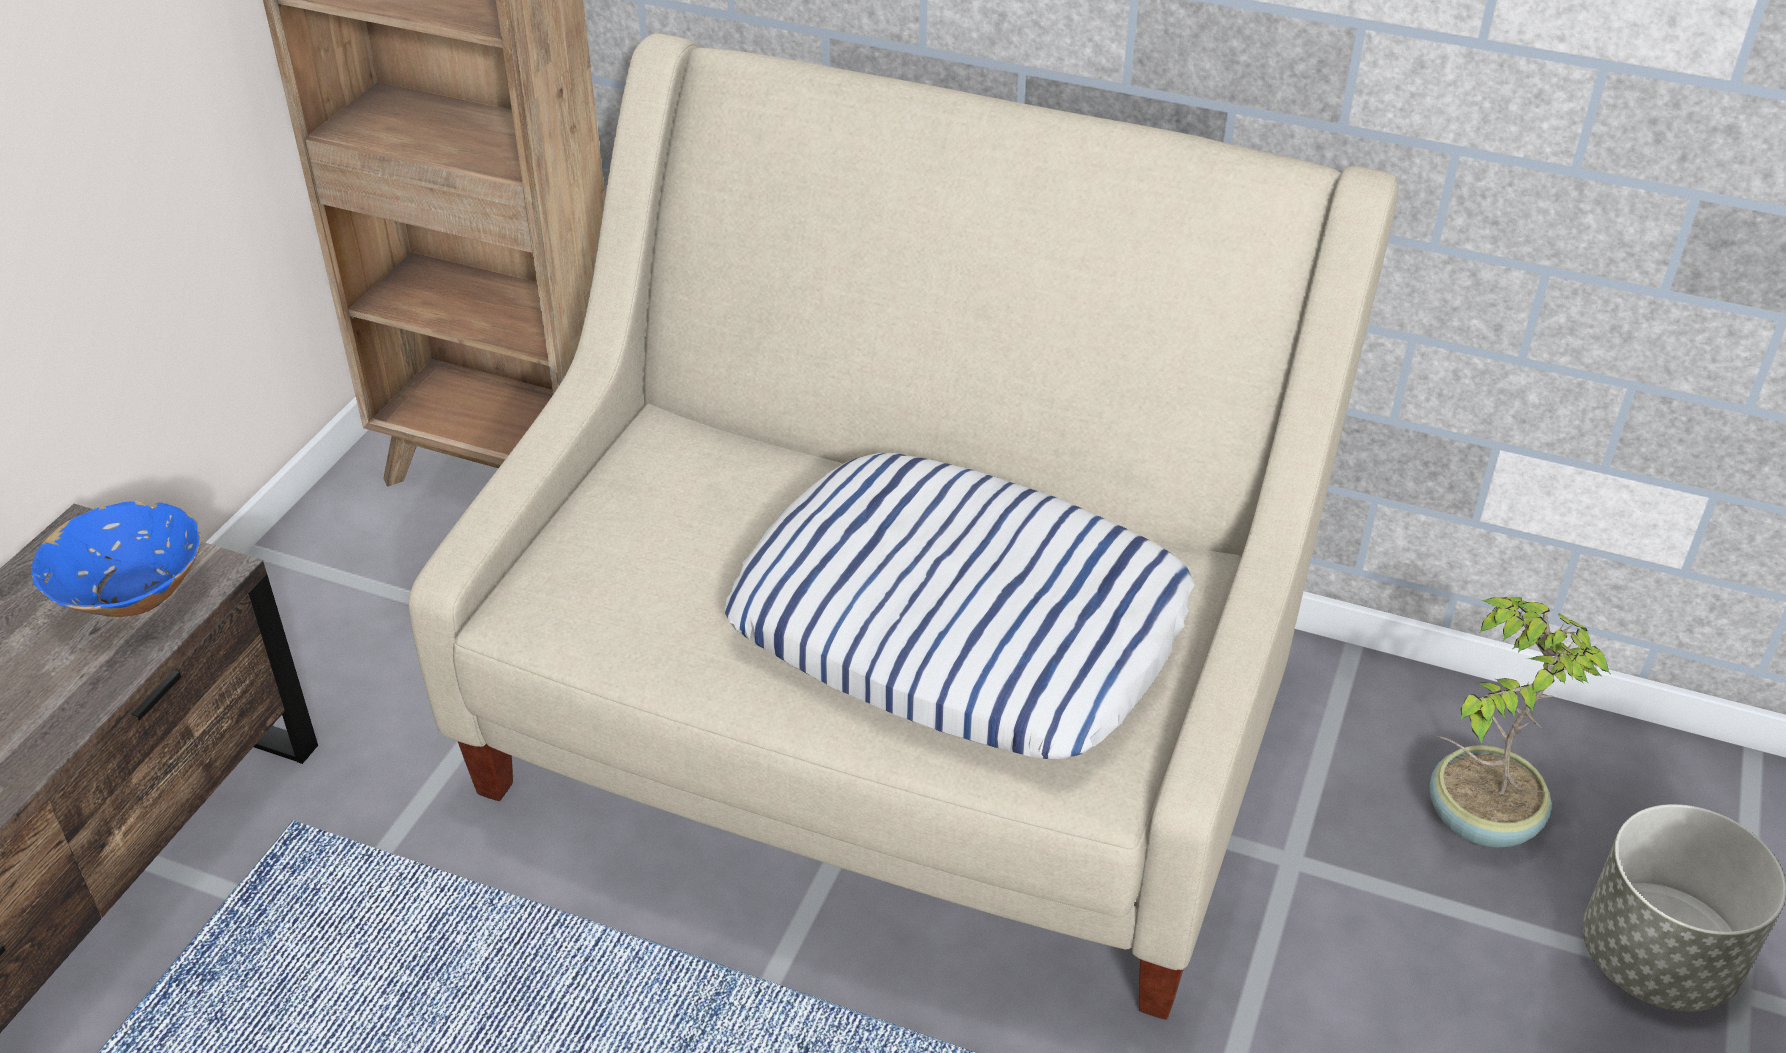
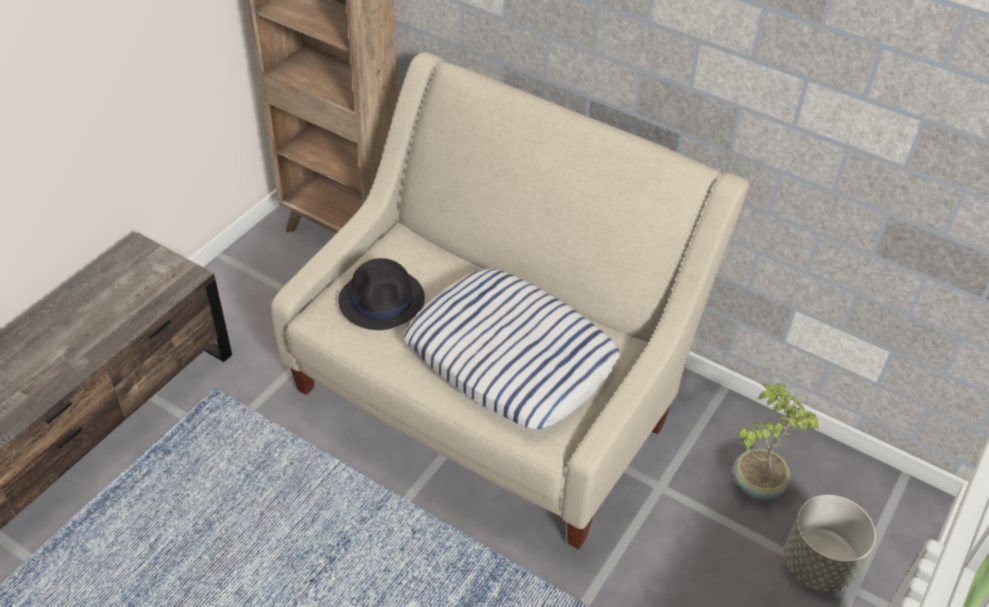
camera: 10 degrees right, 5 degrees up
blue bowl [31,501,201,617] -> none
none -> black hat [338,258,425,330]

